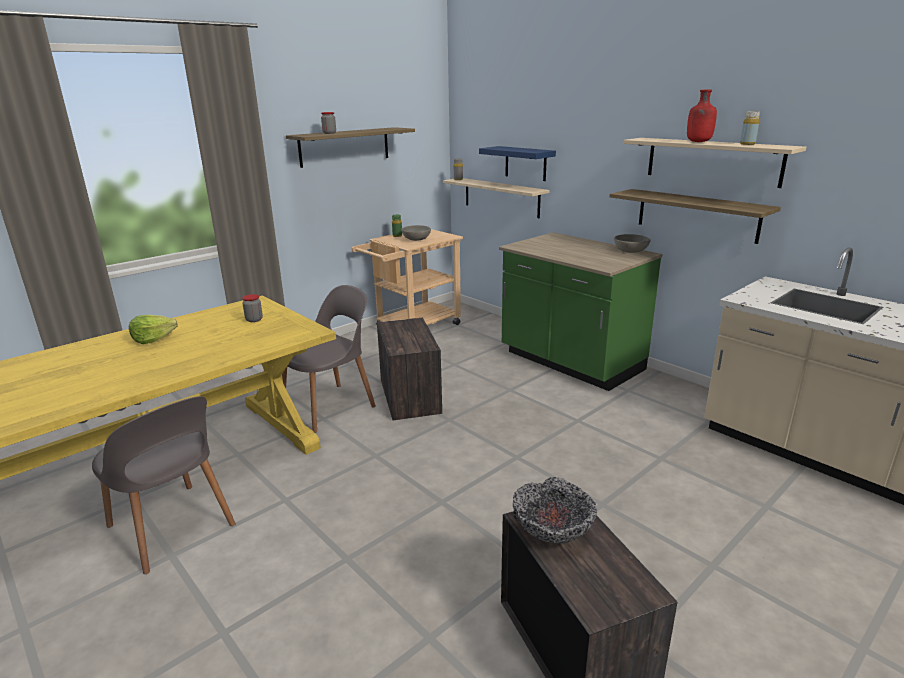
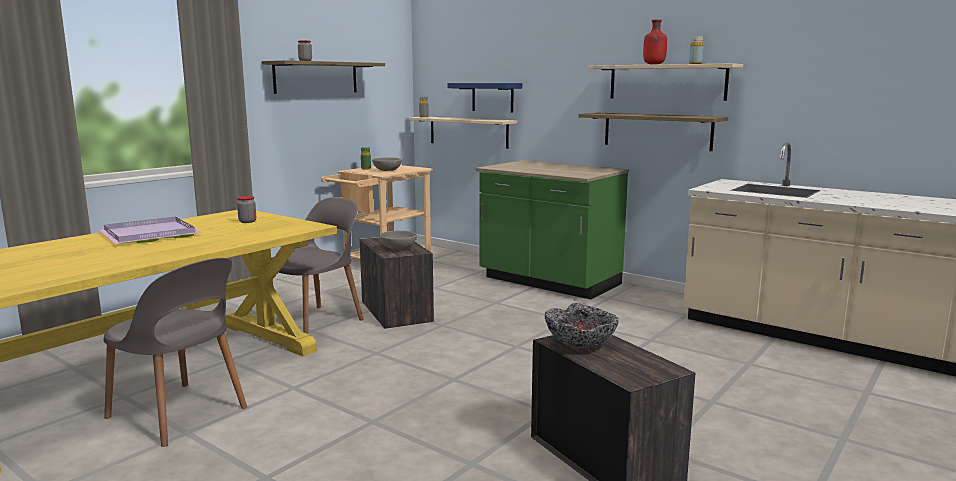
camera: 10 degrees left, 10 degrees down
lettuce [129,315,178,344] -> purple tray [99,217,202,244]
grey bowl [614,234,651,253] -> grey bowl moved to [379,230,417,250]

